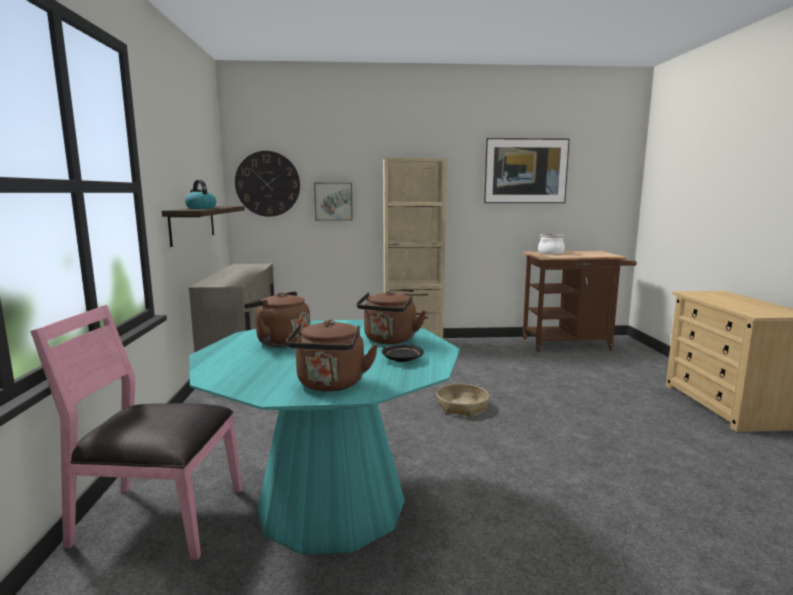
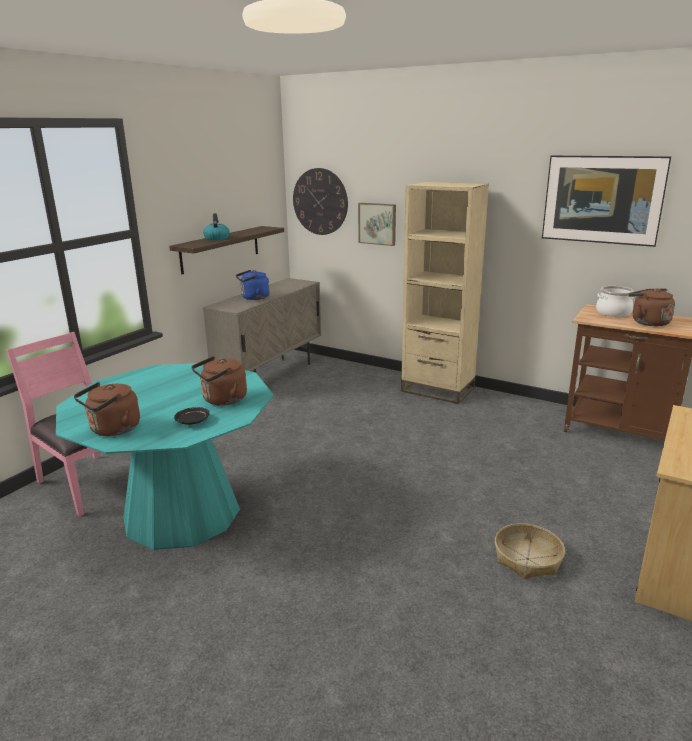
camera: 35 degrees right, 10 degrees up
brown kettle [244,291,310,348] -> brown kettle moved to [628,288,675,326]
basket [436,384,489,417] -> basket moved to [495,523,565,579]
none -> blue kettle [236,270,269,300]

